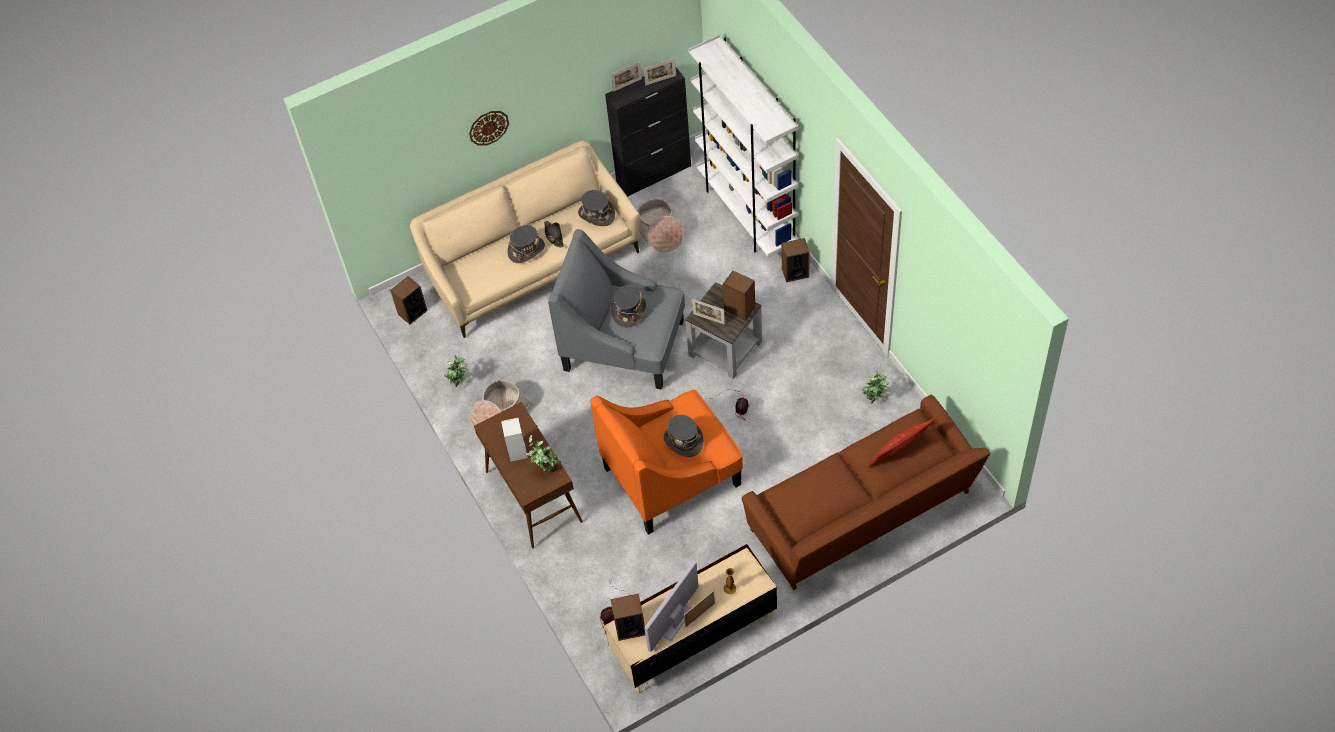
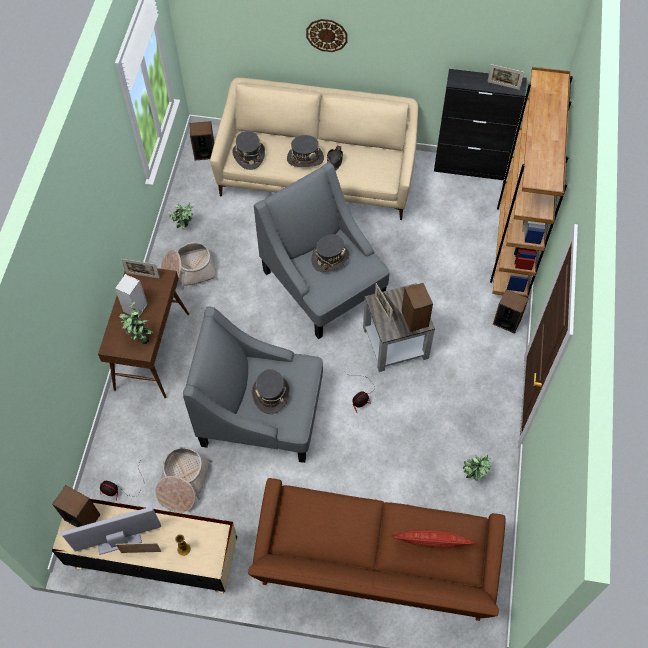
camera: 35 degrees right, 5 degrees up
grey hat [578,190,615,226] -> grey hat moved to [232,131,265,170]
orange armchair [590,390,743,535] -> grey armchair [183,306,323,463]
picture frame [611,62,642,92] -> picture frame moved to [121,259,160,278]
basket [638,198,684,253] -> basket moved to [156,447,212,512]
white bookcase [688,35,798,258] -> brown bookcase [490,67,573,298]

